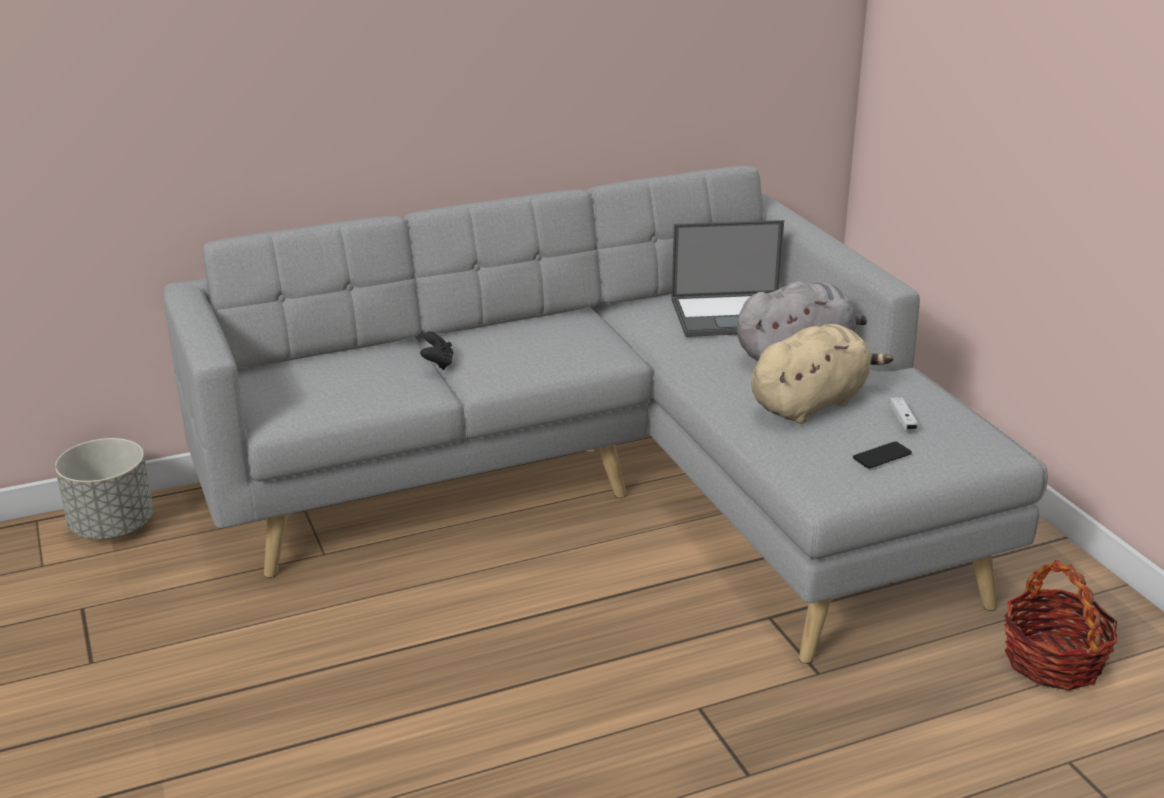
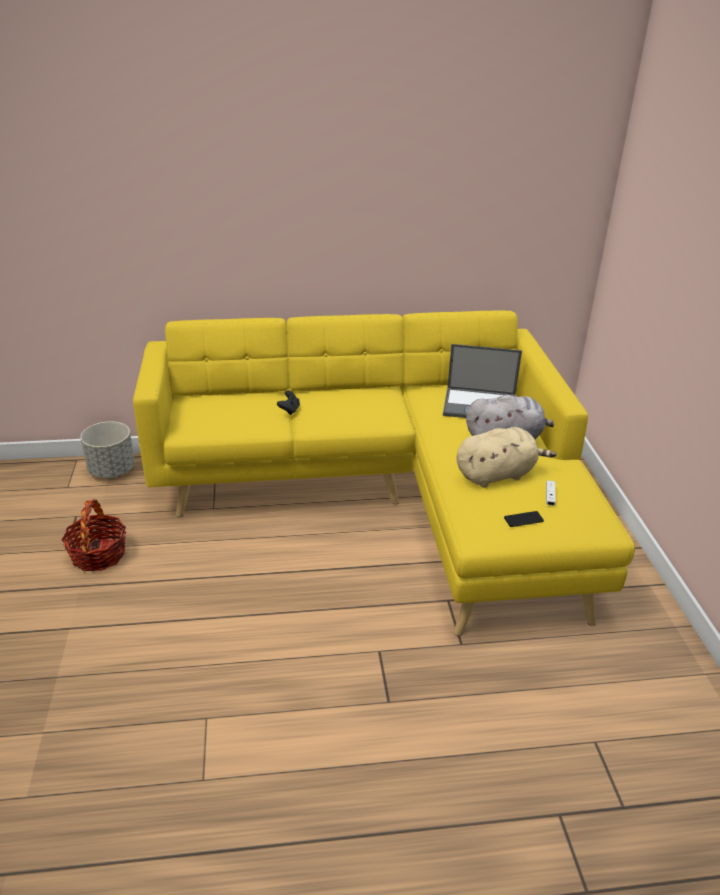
camera: 15 degrees right, 5 degrees up
grey sofa [164,166,1048,664] -> yellow sofa [133,310,635,636]
basket [1004,560,1118,691] -> basket moved to [62,499,126,571]

